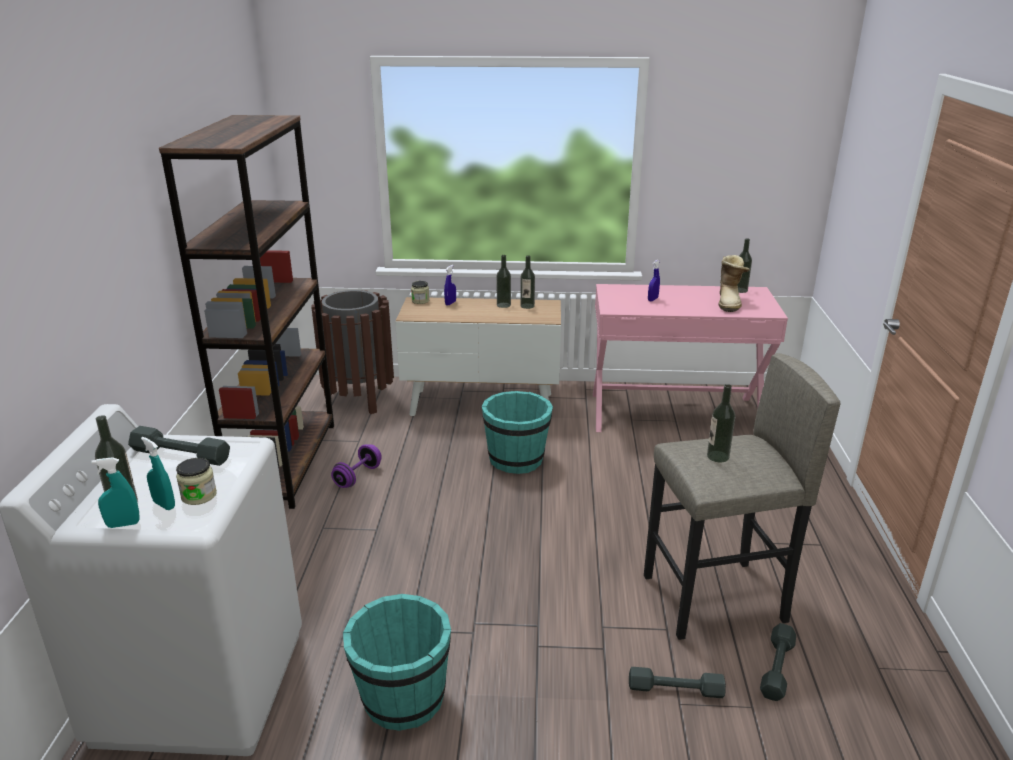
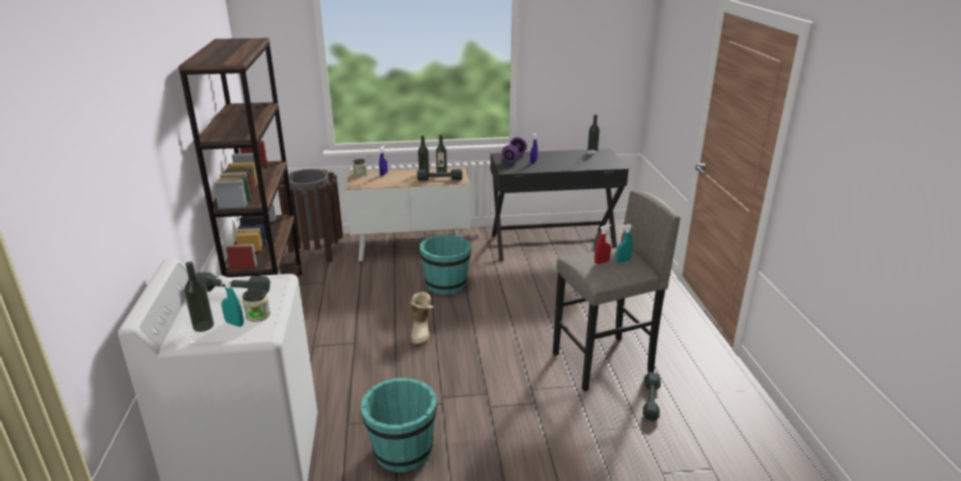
camera: 10 degrees left, 0 degrees up
turquoise spray bottle [91,457,140,528] -> turquoise spray bottle moved to [616,224,633,263]
purple dumbbell [331,444,382,488] -> purple dumbbell moved to [502,137,527,163]
pink desk [593,284,788,432] -> black desk [490,149,629,261]
grey dumbbell [629,667,726,698] -> grey dumbbell moved to [417,169,463,181]
bottle [707,384,735,462] -> red spray bottle [595,224,612,264]
boot [718,255,750,312] -> boot moved to [410,292,434,346]

